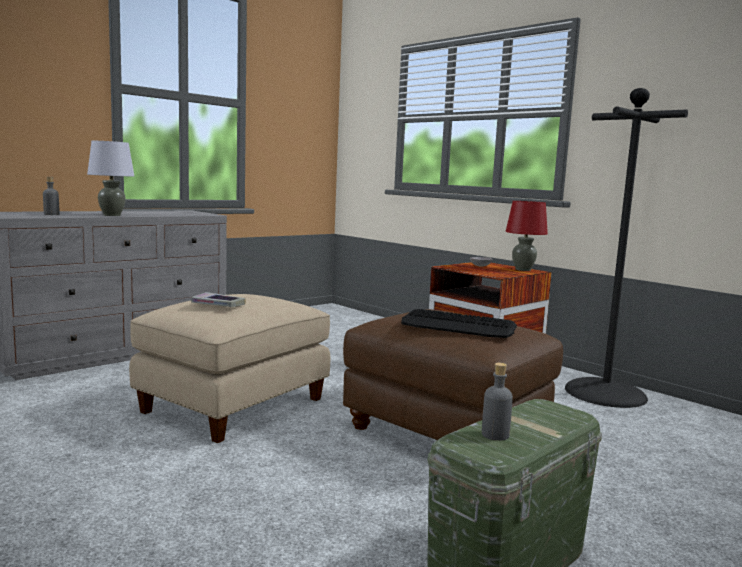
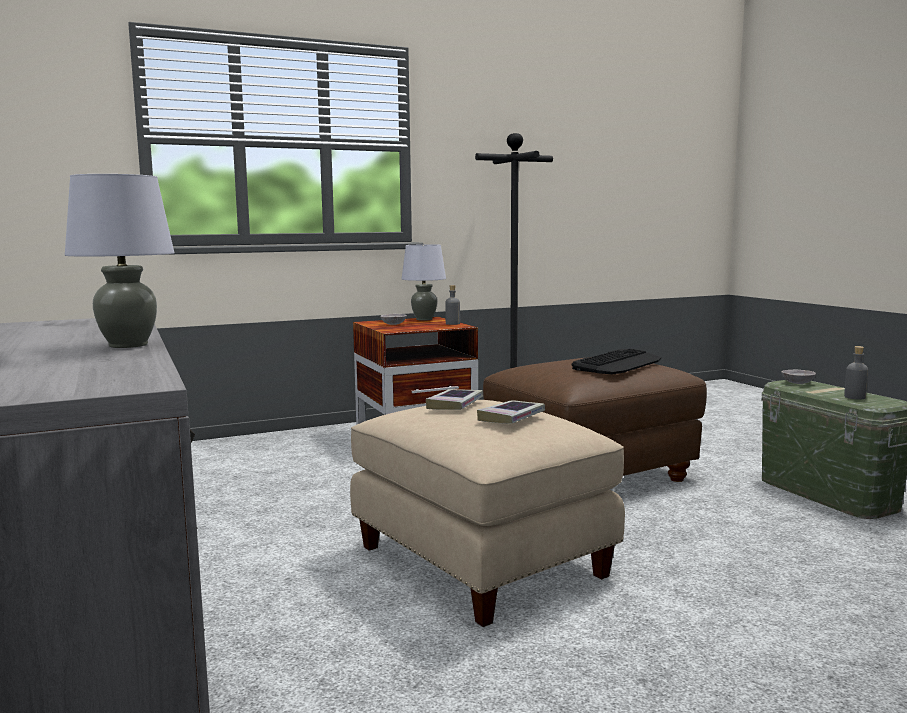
camera: 70 degrees left, 0 degrees up
grey bottle [43,177,60,215] -> grey bottle moved to [445,285,460,325]
red table lamp [506,201,548,271] -> grey table lamp [401,244,446,321]
none -> book [426,389,483,410]
none -> grey bowl [781,370,816,384]

